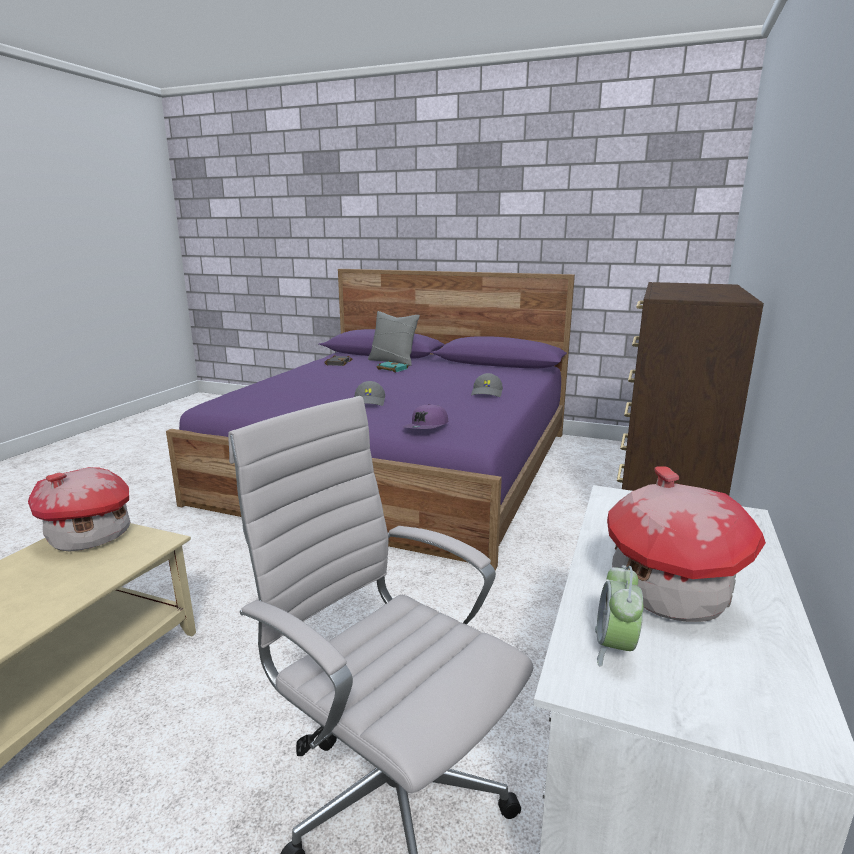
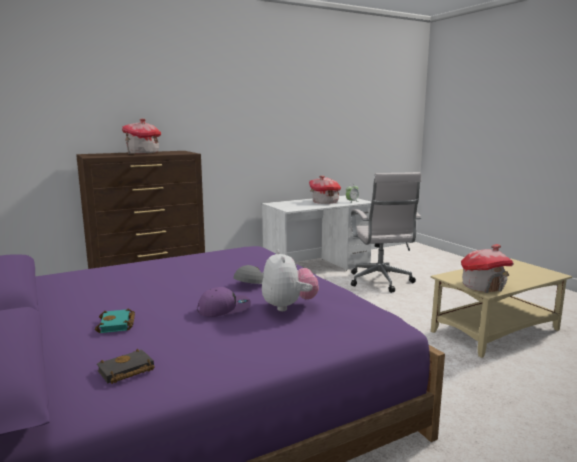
camera: 140 degrees left, 5 degrees down
grey pillow [368,311,420,366] -> none
purple cap [403,404,448,429] -> purple cap moved to [197,287,251,317]
grey cap [471,373,503,397] -> none
none -> toy house [122,119,161,154]
none -> plush toy [262,249,319,311]

